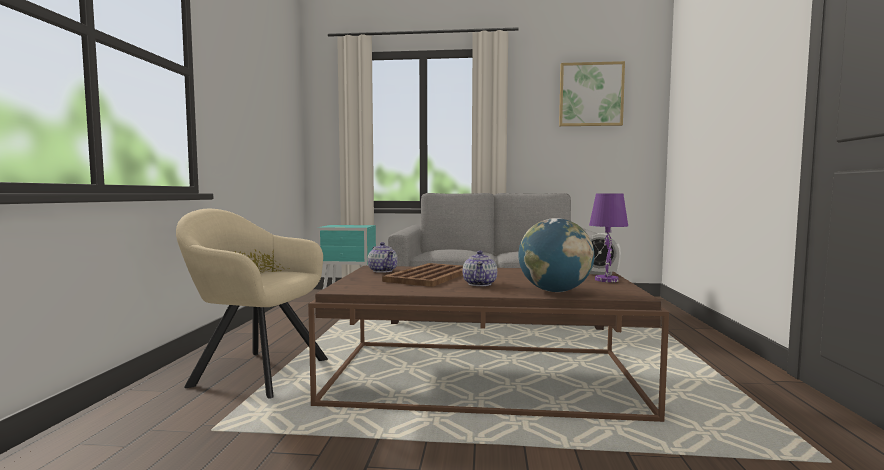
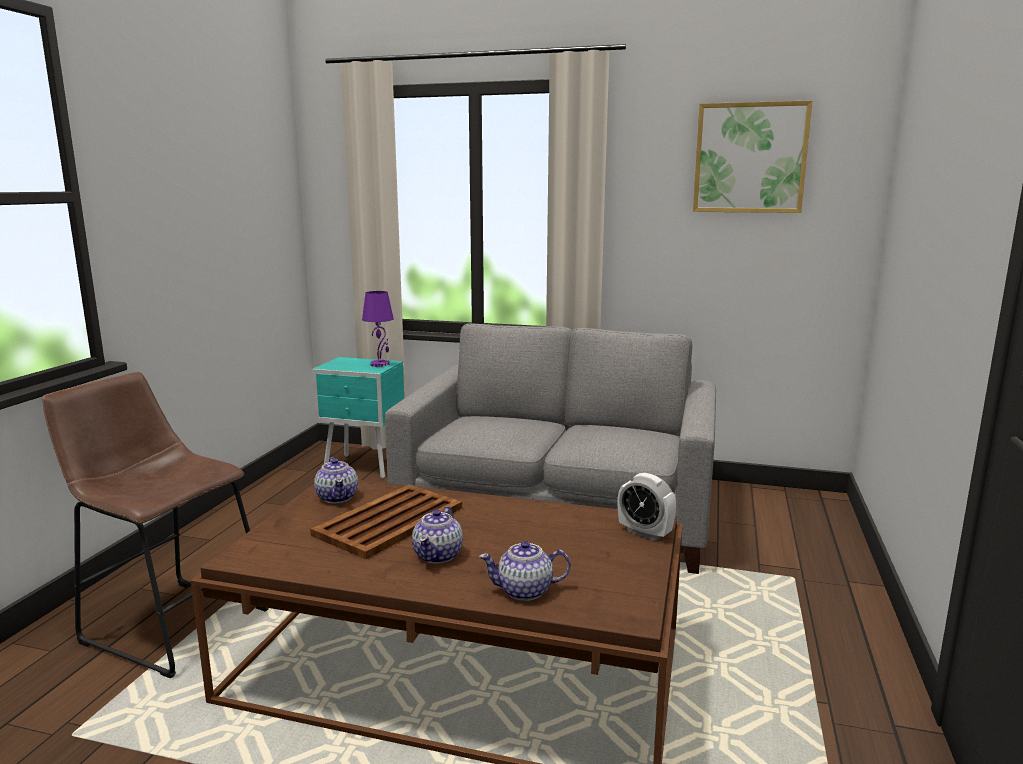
camera: 10 degrees right, 10 degrees up
beige armchair [176,209,328,399] -> brown stool [42,372,269,678]
globe [518,218,594,292] -> teapot [479,541,571,601]
purple table lamp [589,193,628,282] -> purple table lamp moved to [362,291,394,367]

